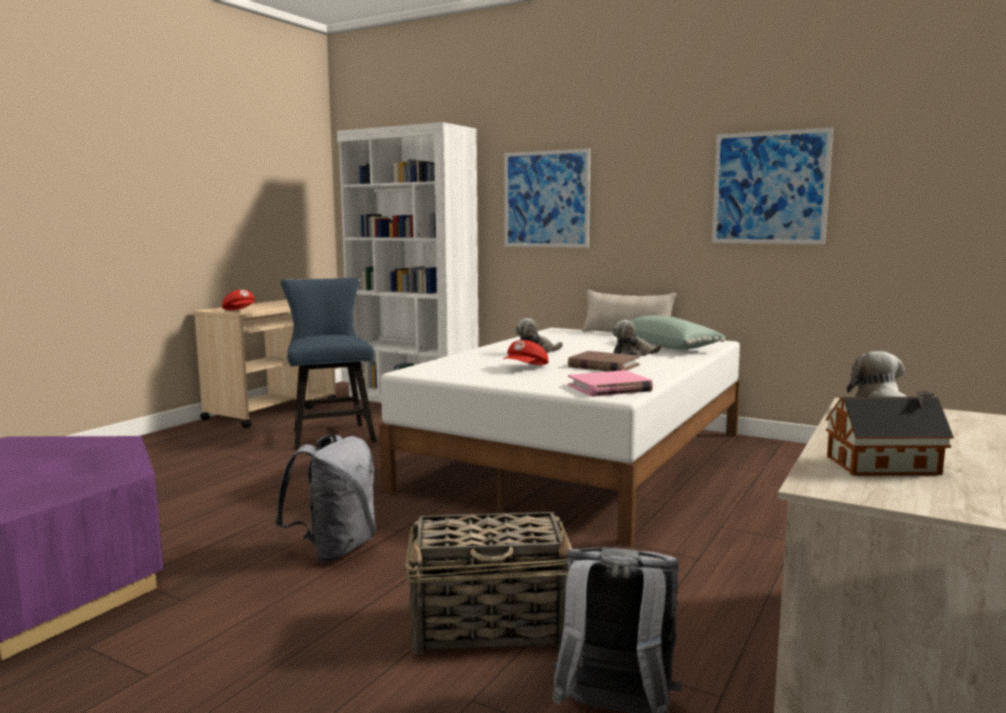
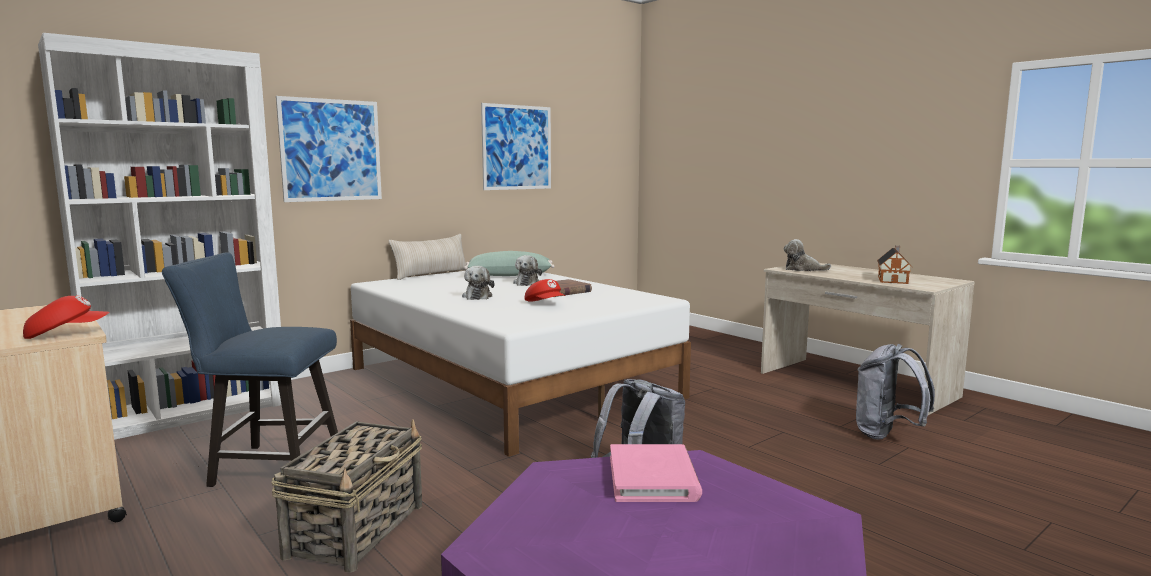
camera: 70 degrees left, 0 degrees up
basket [405,512,572,655] -> basket moved to [271,419,422,573]
pink book [568,370,653,396] -> pink book moved to [610,444,702,502]

